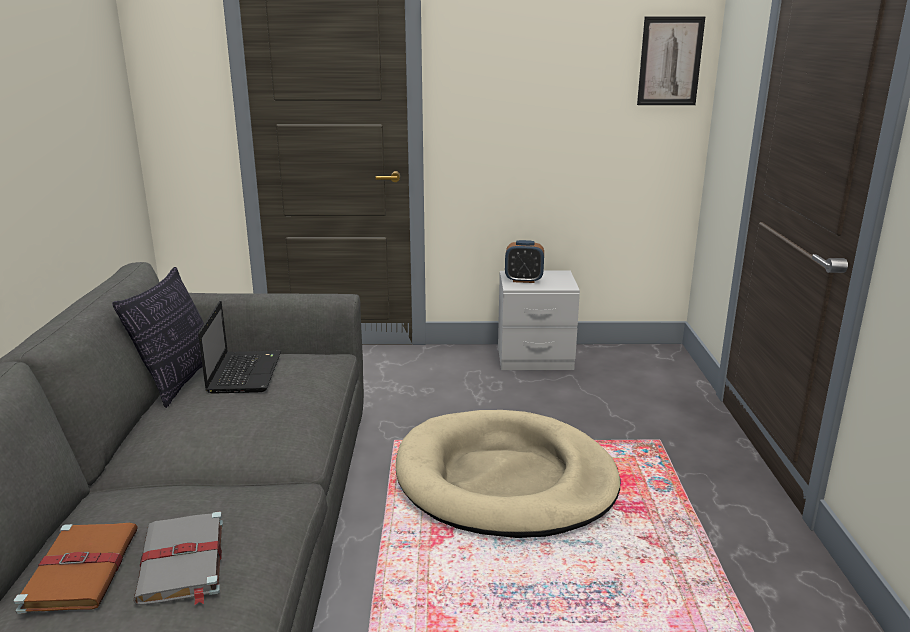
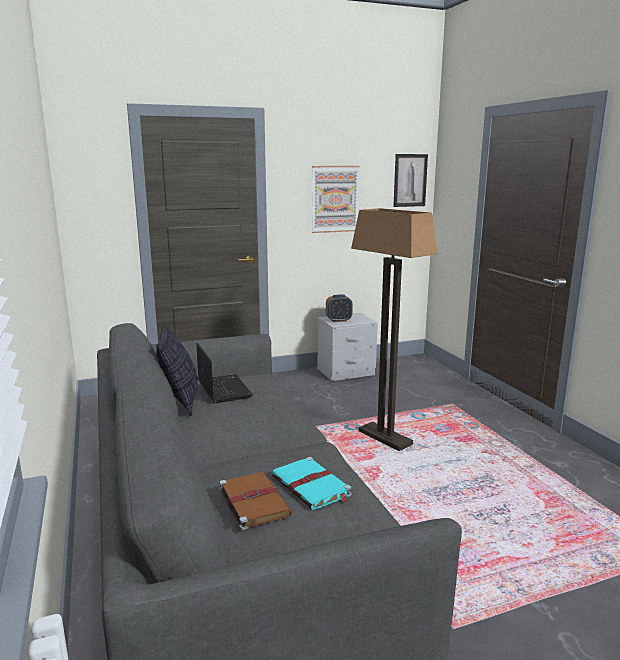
camera: 20 degrees left, 5 degrees down
grey book [133,511,223,605] -> turquoise book [272,457,352,510]
beige dog bed [396,410,620,538] -> floor lamp [351,208,438,451]
none -> picture [312,166,359,233]

